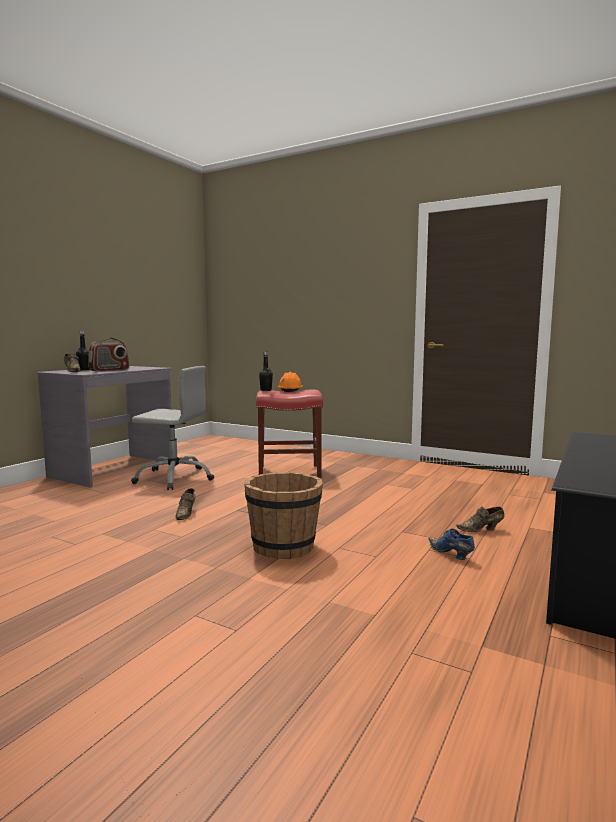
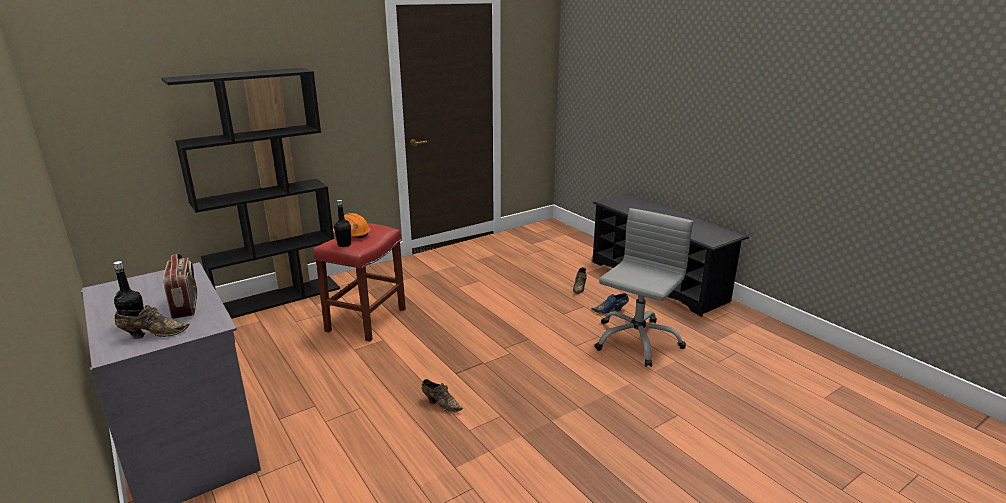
camera: 65 degrees left, 15 degrees up
grey office chair [131,366,214,490] -> grey office chair moved to [594,208,693,367]
brown bucket [244,472,323,559] -> none
none -> black bookcase [161,68,340,319]

